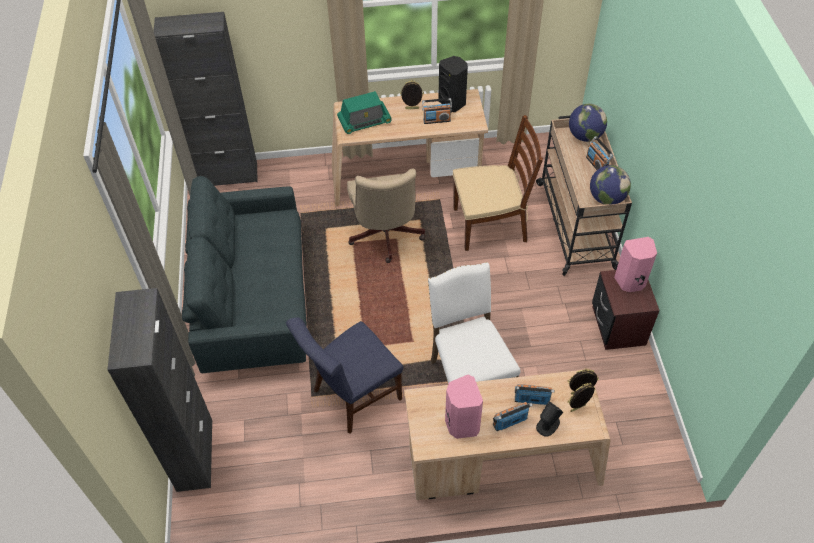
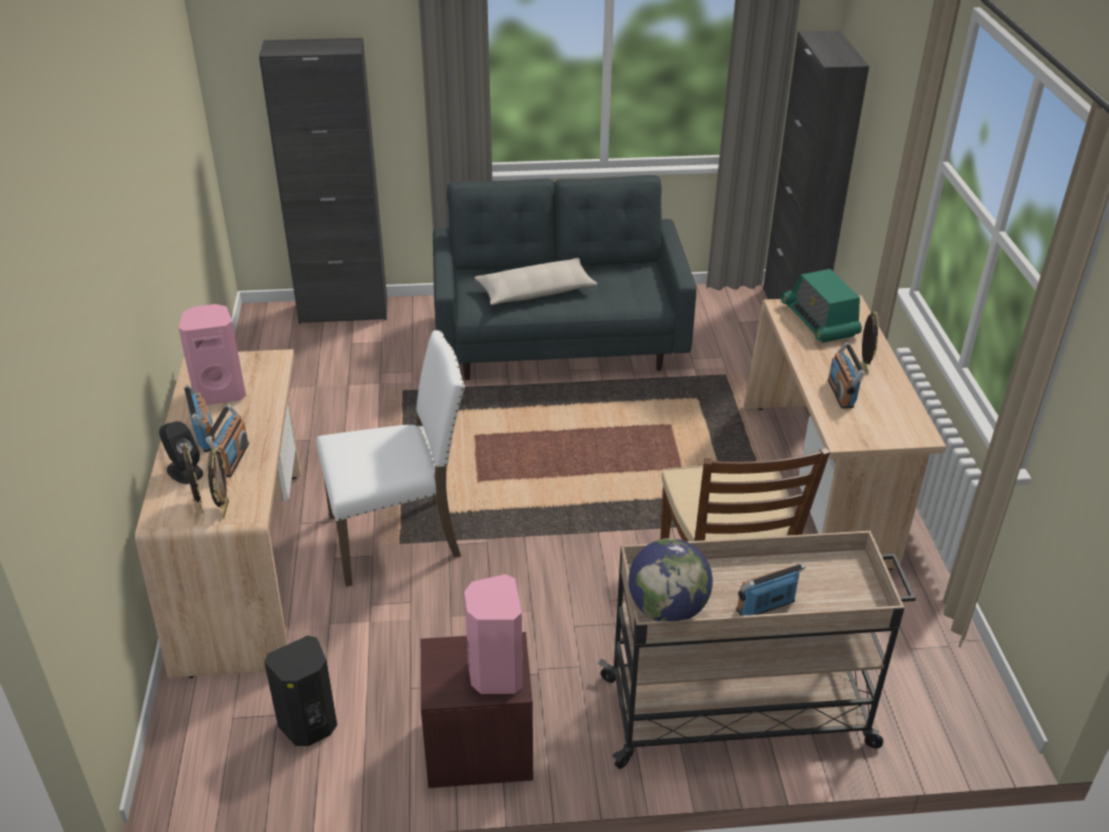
camera: 90 degrees right, 15 degrees down
blue chair [286,317,403,434] -> none
beige office chair [347,168,425,263] -> none
black speaker [438,56,468,112] -> black speaker moved to [264,635,337,746]
globe [569,104,607,142] -> none
none -> beige pillow [474,258,597,305]

